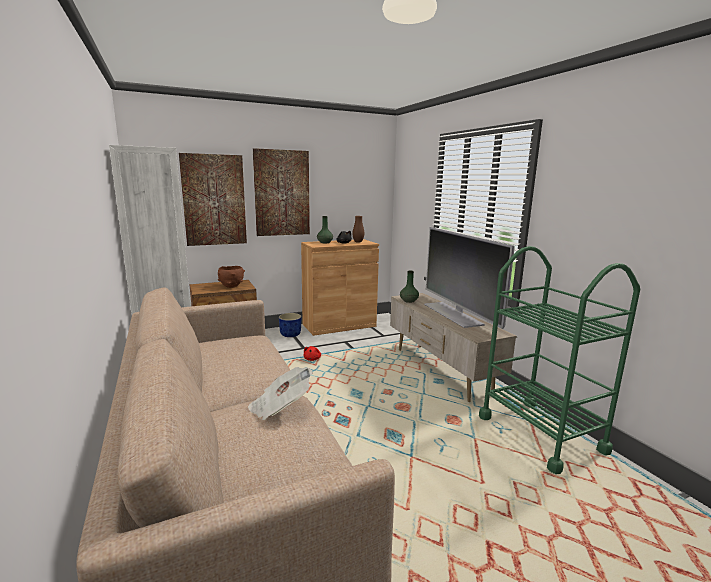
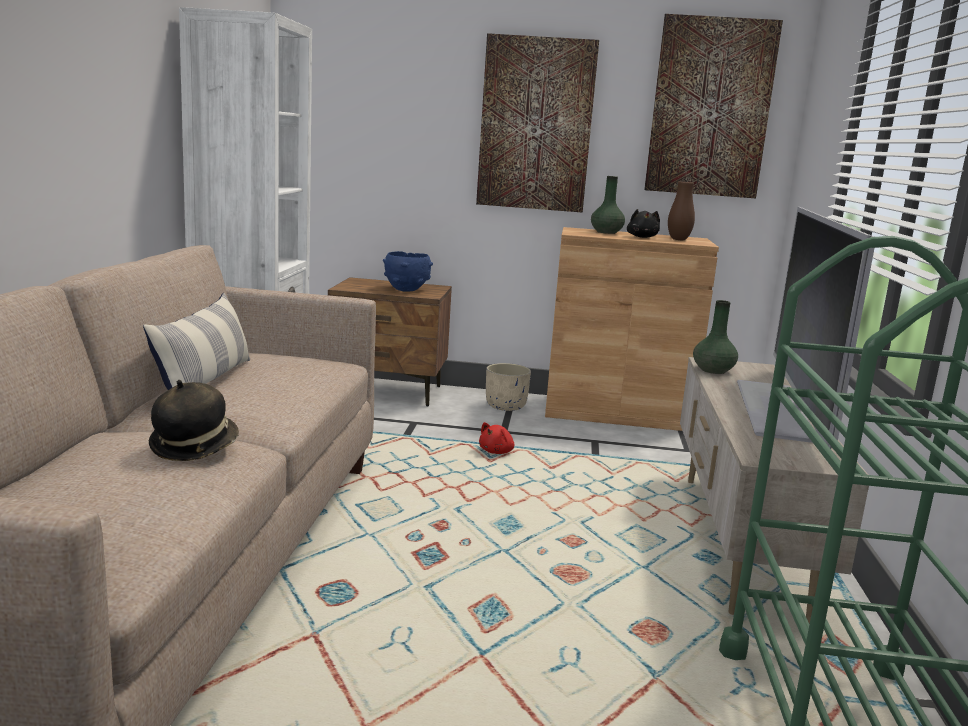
camera: 30 degrees right, 0 degrees up
picture [179,153,247,246] -> picture moved to [644,14,783,198]
brown bowl [218,266,245,288] -> blue bowl [383,251,433,292]
newspaper [248,367,313,420] -> hat [149,380,239,461]
blue planter [279,313,301,337] -> beige planter [486,363,531,411]
none -> pillow [143,293,250,390]

